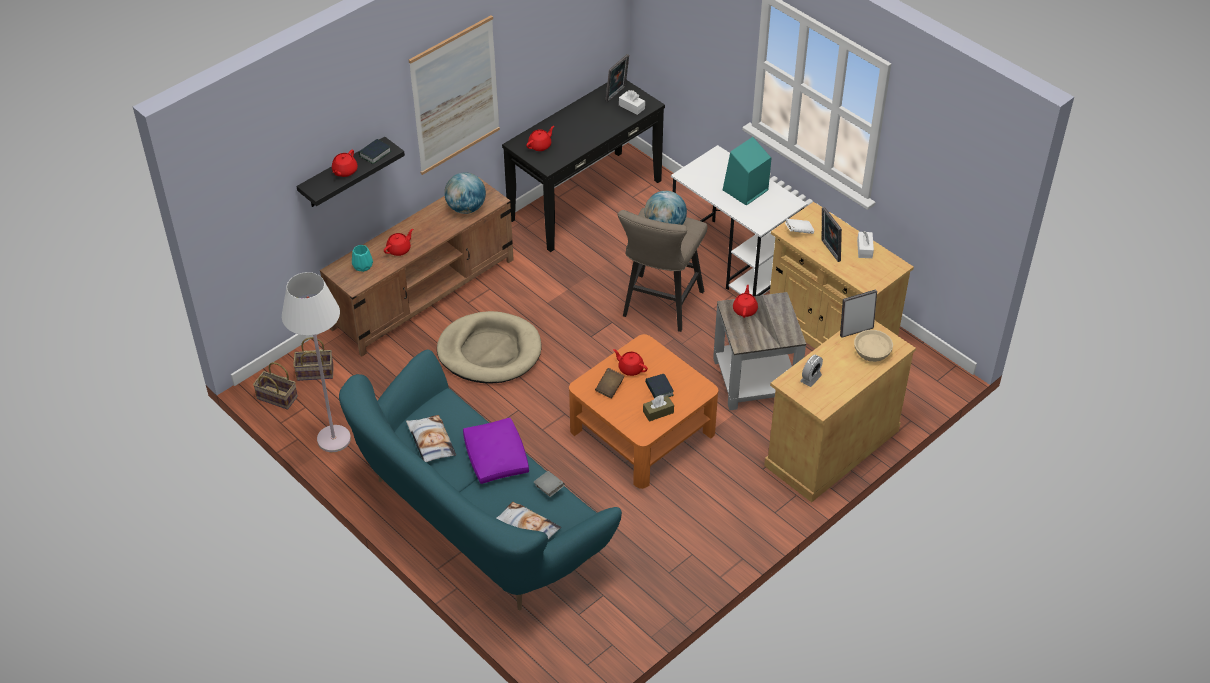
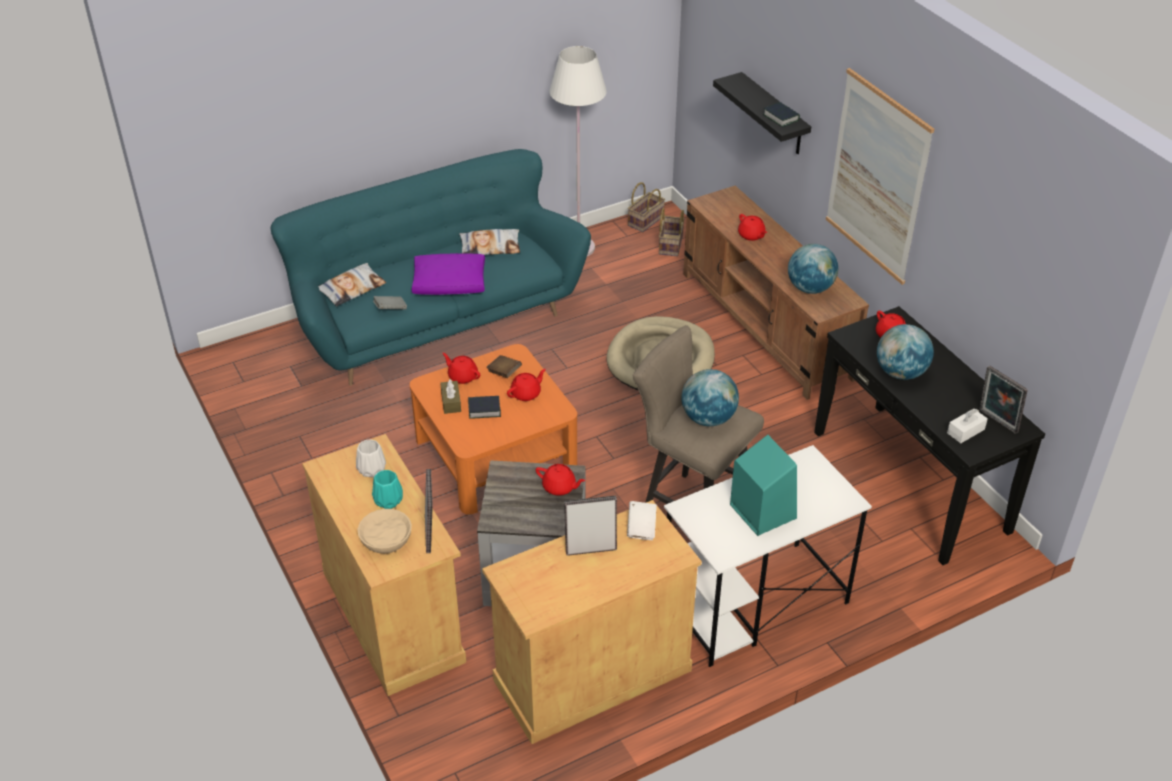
camera: 105 degrees right, 5 degrees down
red teapot [332,150,358,177] -> red teapot moved to [442,353,480,384]
turquoise vase [352,245,373,272] -> turquoise vase moved to [372,470,403,509]
alarm clock [800,354,823,387] -> white vase [356,440,386,478]
white tissue box [857,231,874,258] -> none
none -> globe [877,324,934,380]

